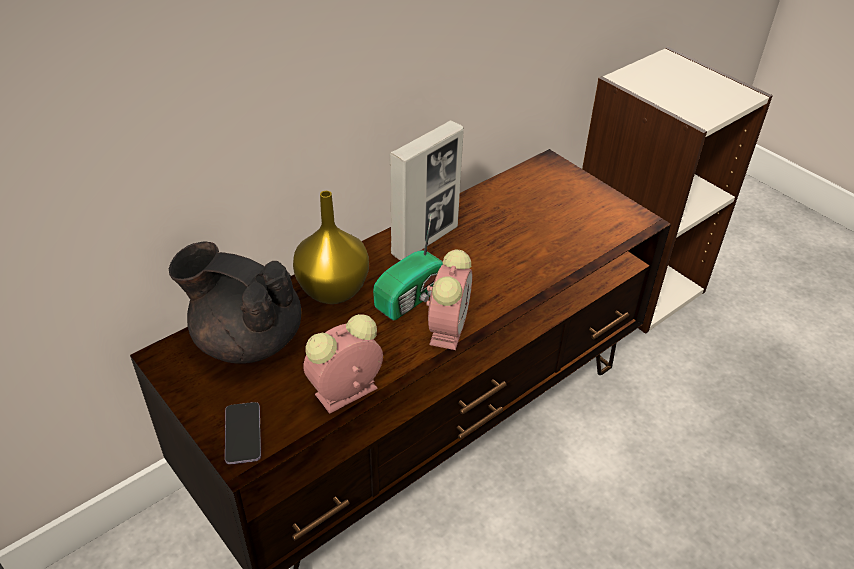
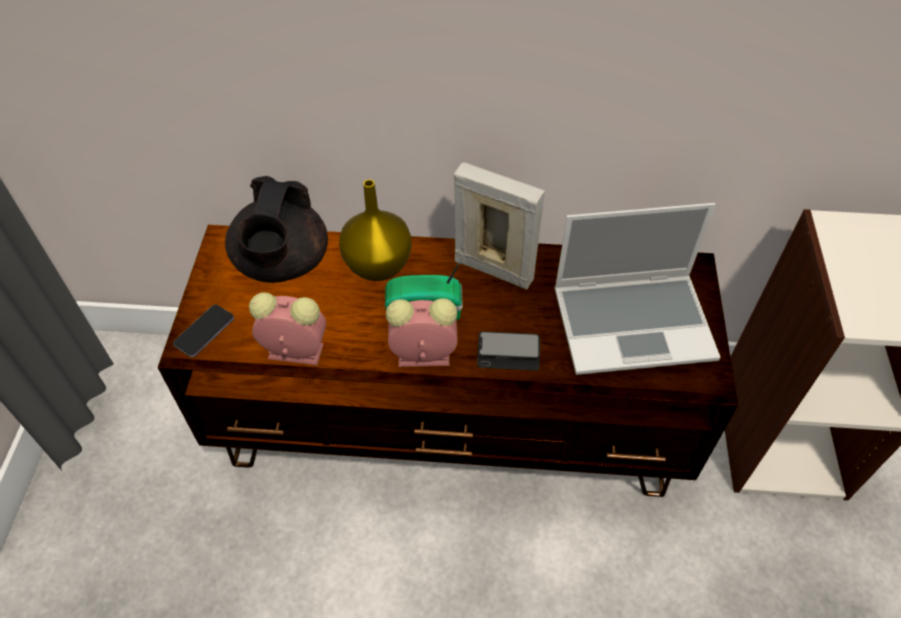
camera: 45 degrees right, 10 degrees up
black teapot [169,241,301,363] -> black teapot turned 150 degrees counterclockwise [225,176,328,283]
picture frame [390,120,464,261] -> picture frame turned 150 degrees counterclockwise [454,162,545,290]
alarm clock [426,250,472,350] -> alarm clock turned 150 degrees counterclockwise [386,298,457,367]
none -> phone [477,331,540,371]
none -> laptop [554,203,721,375]

